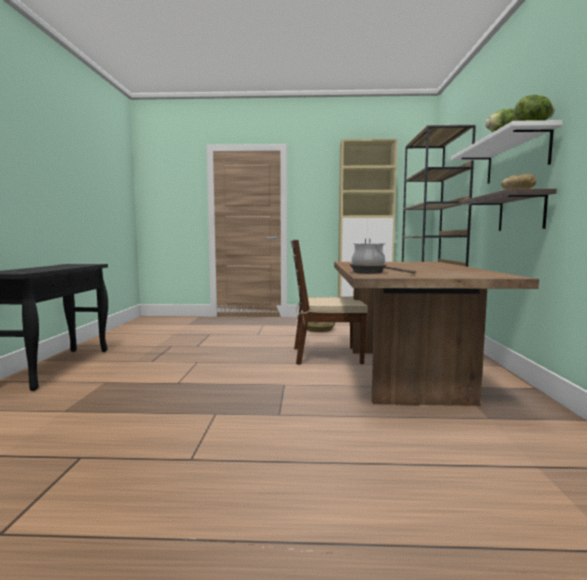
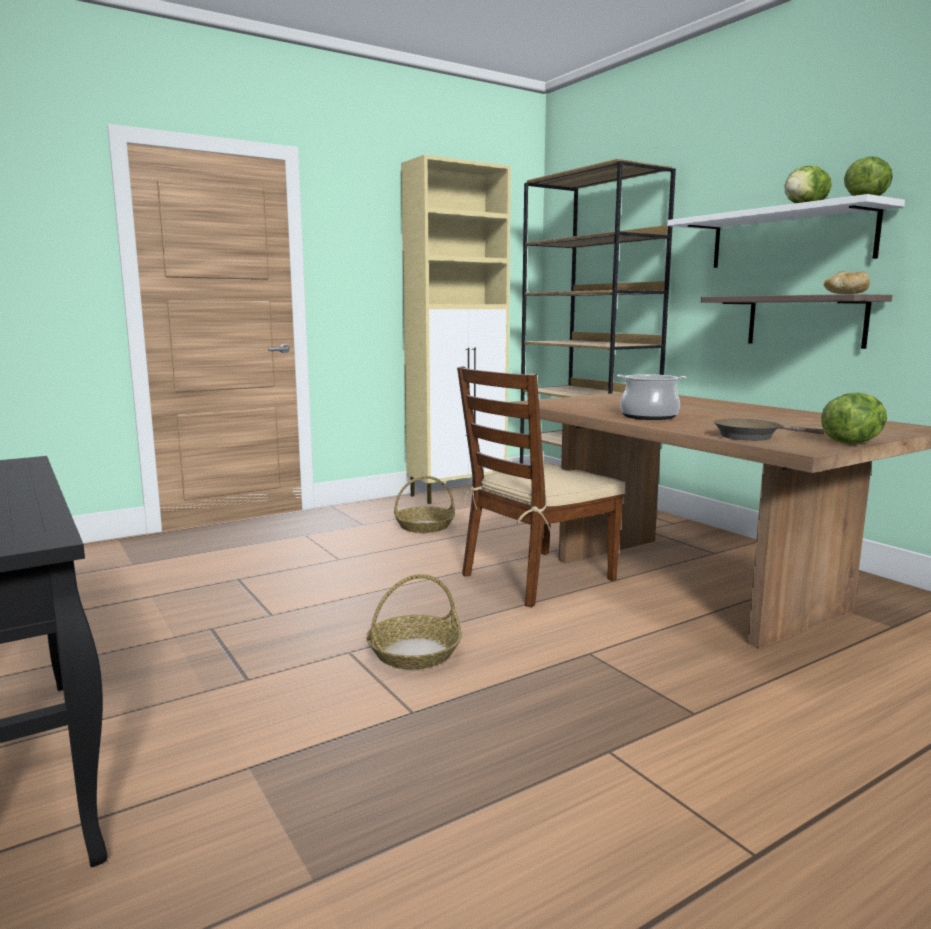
camera: 35 degrees left, 5 degrees up
none -> basket [366,574,462,669]
none -> lettuce [821,393,887,444]

